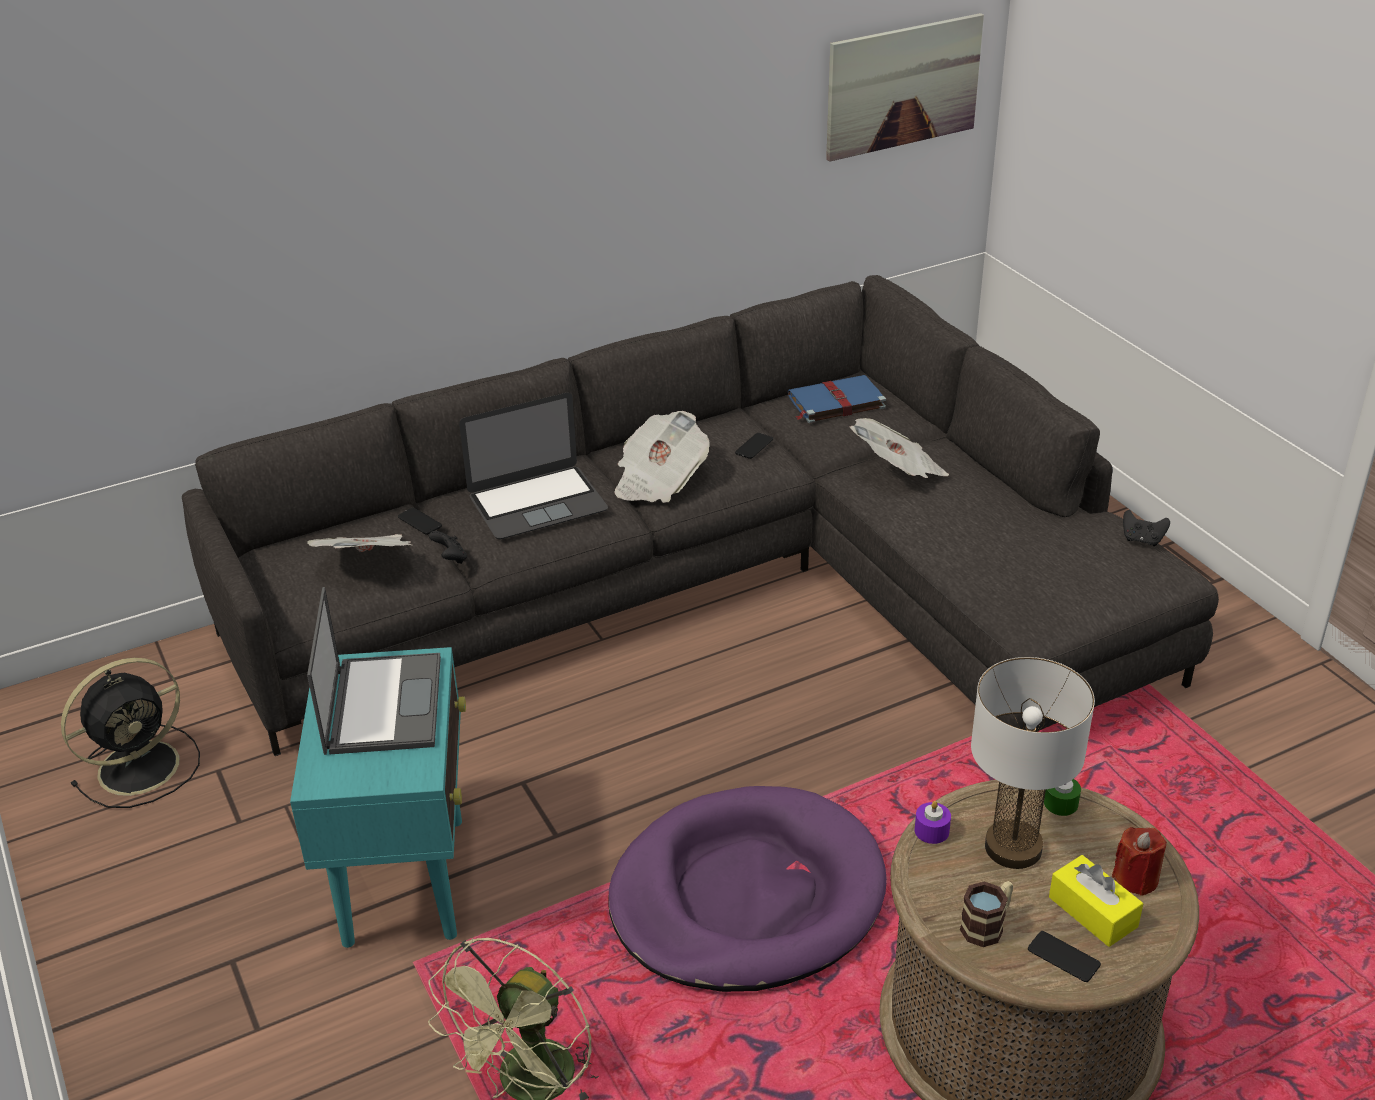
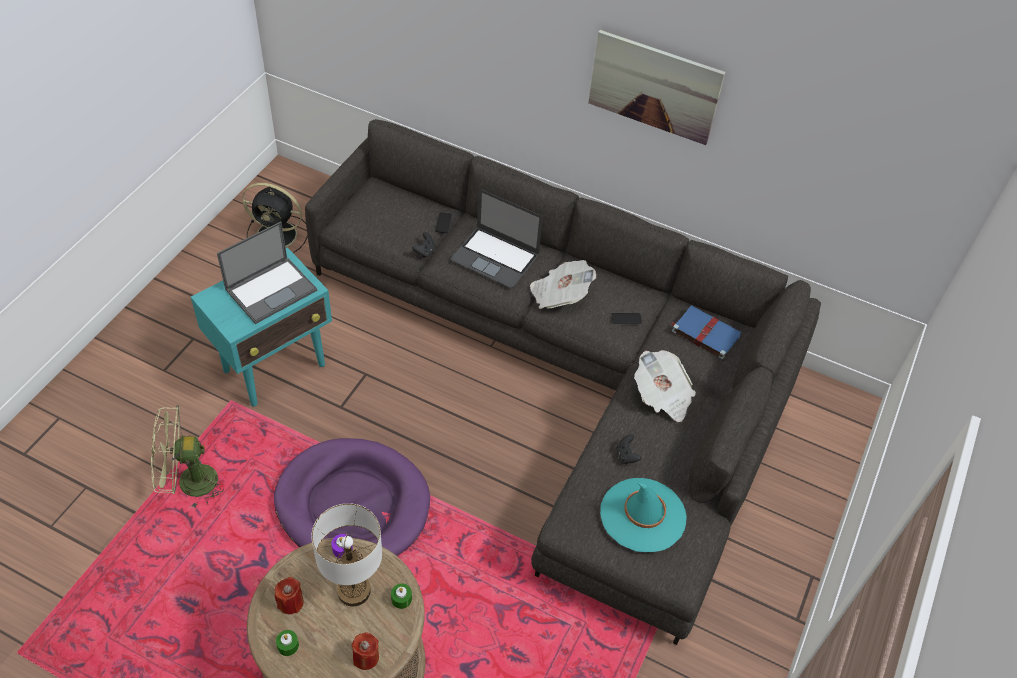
camera: 50 degrees right, 15 degrees up
newspaper [307,534,412,552] -> none
picture [826,13,984,162] -> picture moved to [588,30,726,145]
mug [960,881,1013,947] -> red candle [275,577,304,614]
phone [1028,931,1101,982] -> green candle [276,630,299,656]
yellow tissue box [1049,855,1143,947] -> none
black game controller [1123,510,1170,546] -> black game controller moved to [616,434,641,464]
none -> turquoise hat [600,478,687,552]

